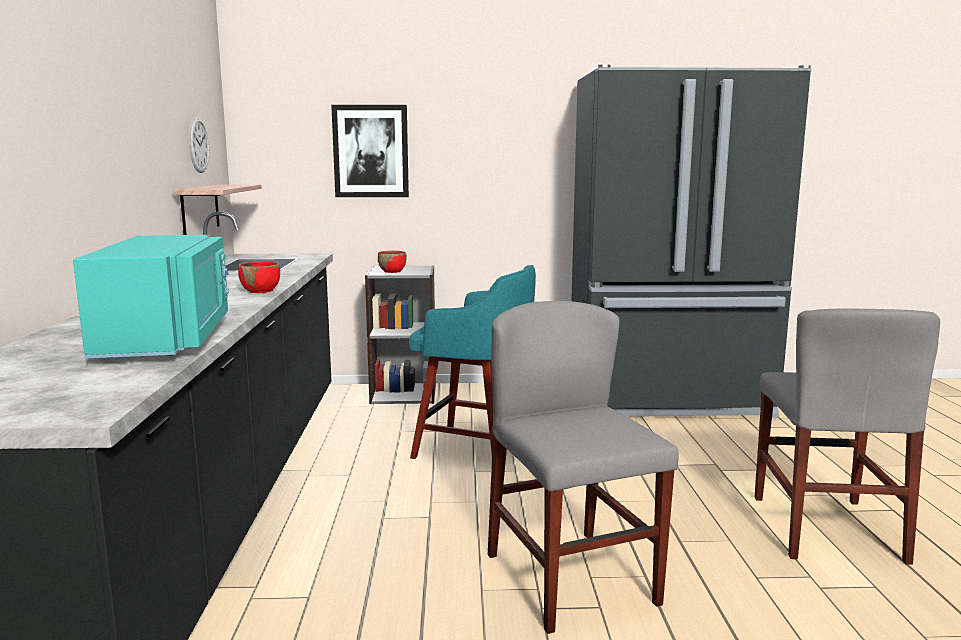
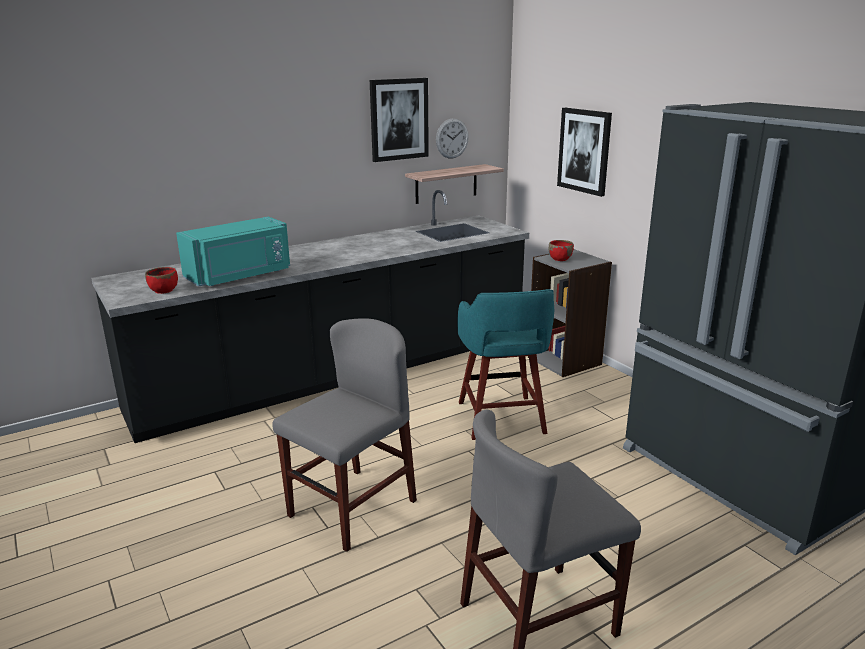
camera: 60 degrees right, 10 degrees up
red bowl [238,261,280,293] -> red bowl moved to [145,267,178,294]
none -> picture [370,78,429,162]

